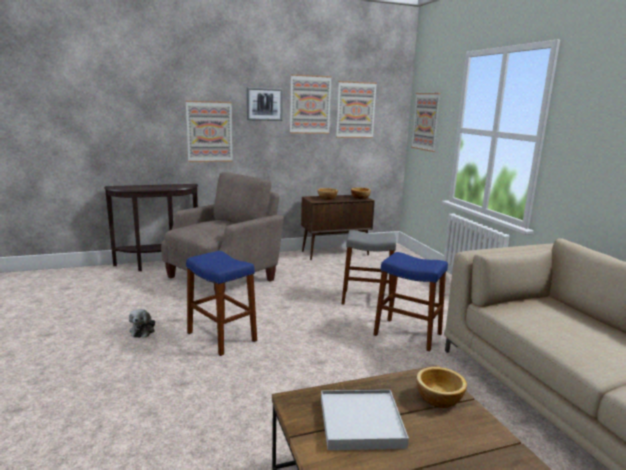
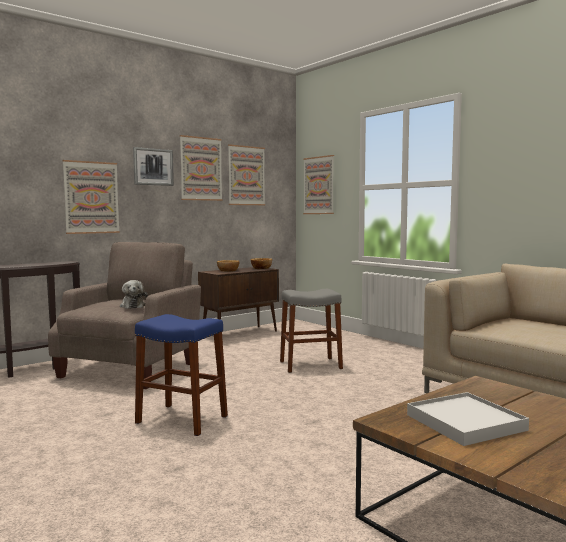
camera: 20 degrees left, 10 degrees down
plush toy [129,309,155,338] -> plush toy moved to [120,280,148,309]
blue stool [373,252,448,352] -> none
bowl [416,367,467,408] -> none

